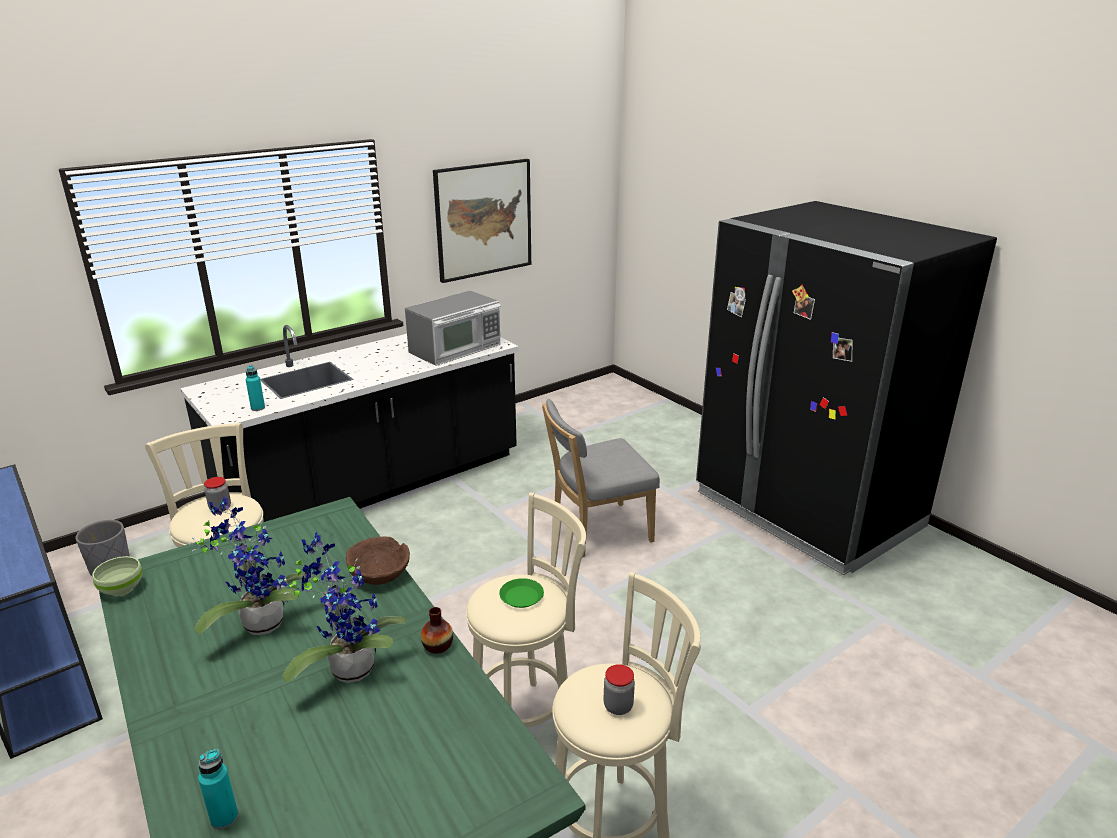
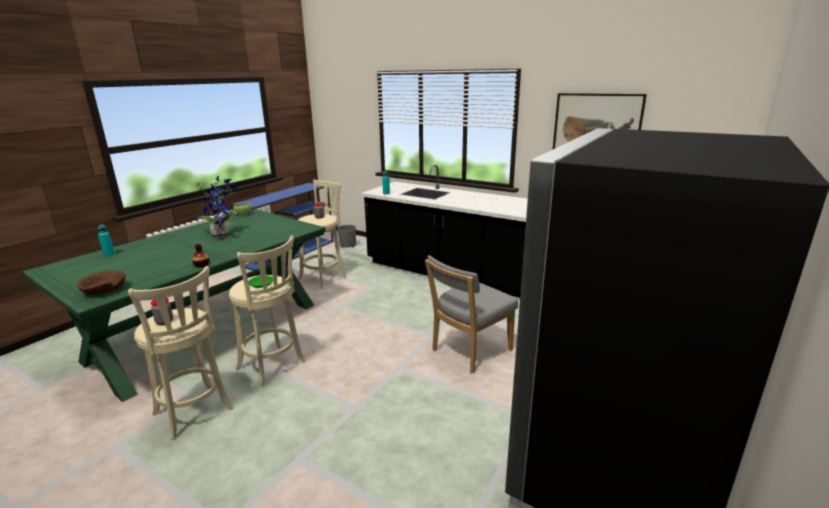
camera: 70 degrees right, 5 degrees down
potted plant [281,532,407,683] -> none
brown bowl [346,536,410,585] -> brown bowl moved to [77,270,126,295]
microwave [405,291,501,366] -> none
grey chair [542,398,660,558] -> grey chair turned 90 degrees counterclockwise [425,255,518,373]

